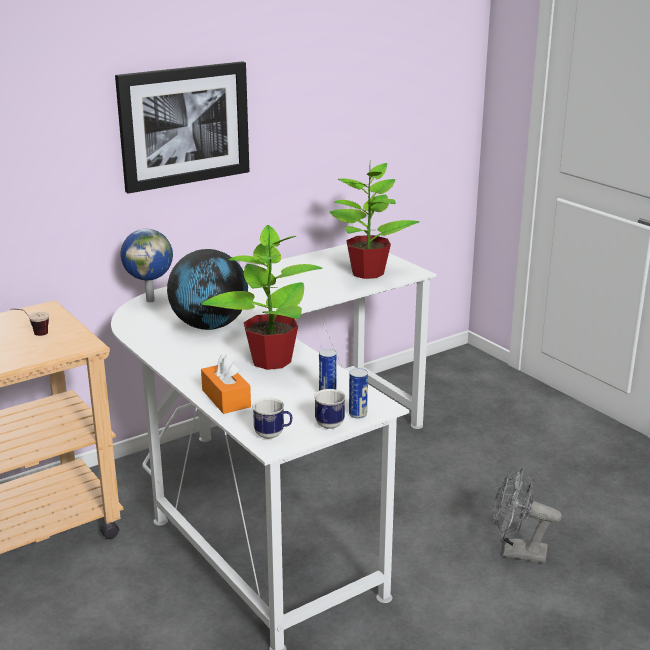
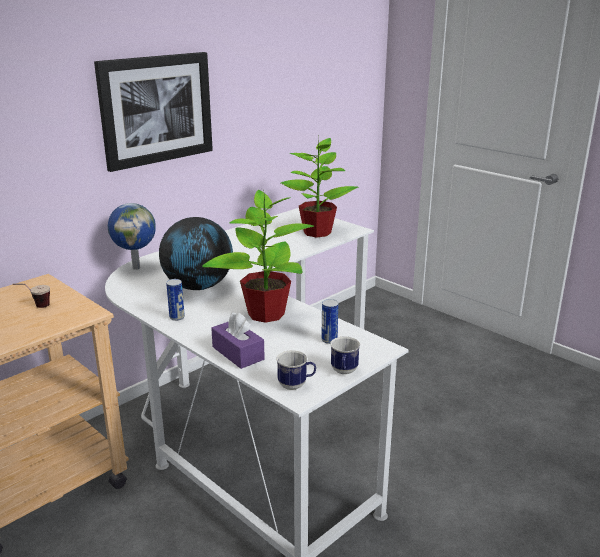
camera: 10 degrees left, 0 degrees up
orange tissue box [201,354,251,414] -> purple tissue box [211,312,265,369]
can [349,368,368,419] -> can moved to [166,279,185,321]
grey fan [493,467,562,563] -> none

